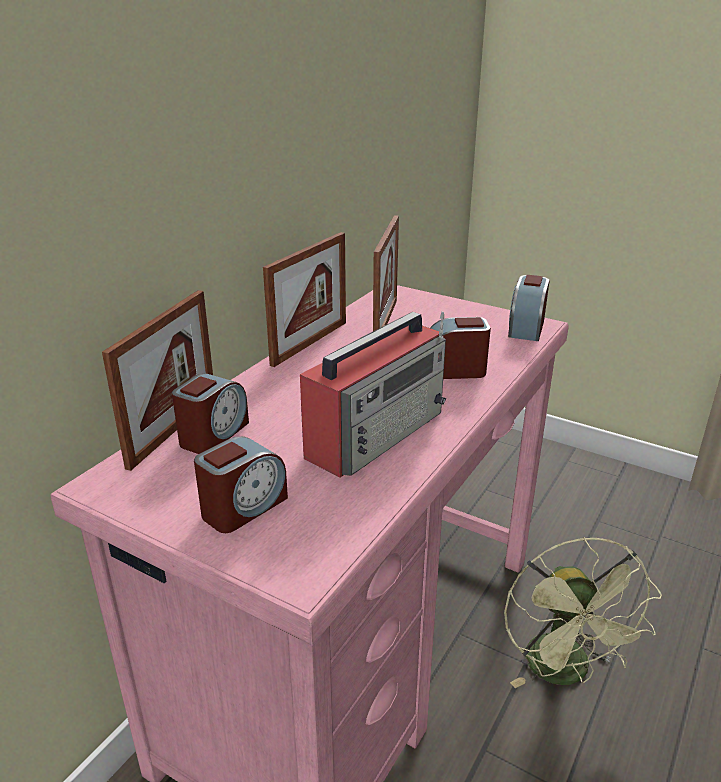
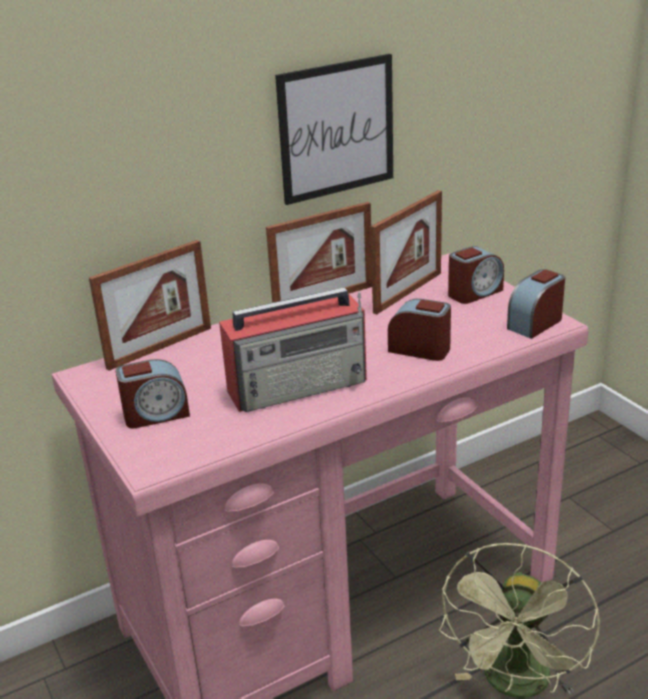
camera: 30 degrees right, 0 degrees up
alarm clock [172,373,249,454] -> alarm clock moved to [448,246,504,304]
none -> picture [275,54,393,205]

